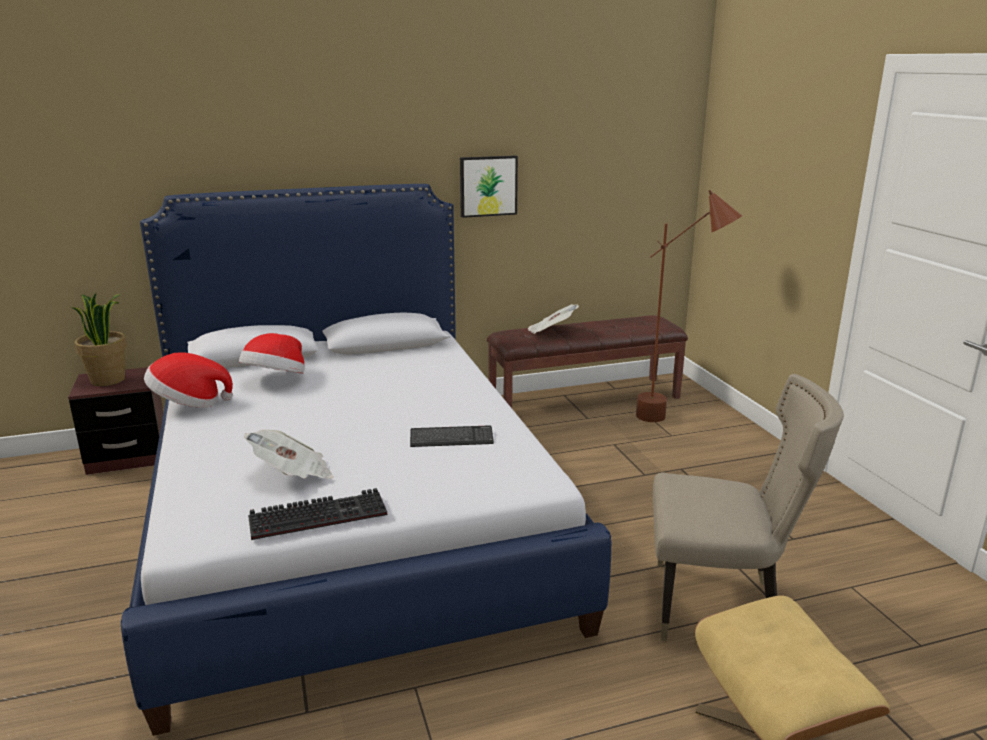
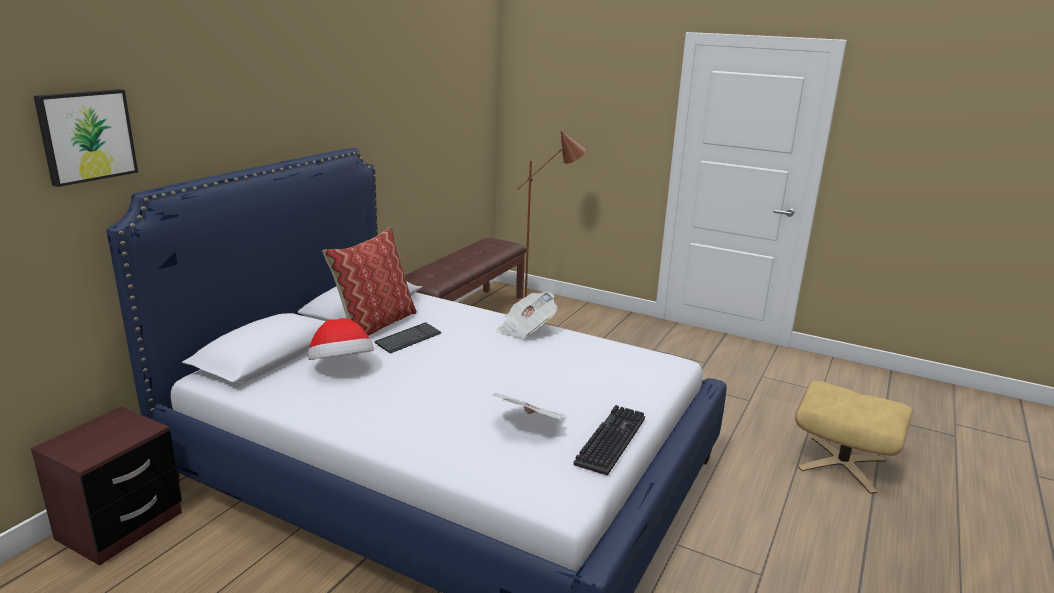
camera: 45 degrees left, 0 degrees up
potted plant [71,293,127,386] -> none
hat [144,352,233,408] -> none
keyboard [410,425,494,447] -> keyboard moved to [375,322,441,353]
picture [460,155,518,218] -> picture moved to [34,89,138,187]
newspaper [528,304,579,334] -> newspaper moved to [497,292,557,338]
beige chair [653,374,844,641] -> none
none -> pillow [322,227,417,336]

